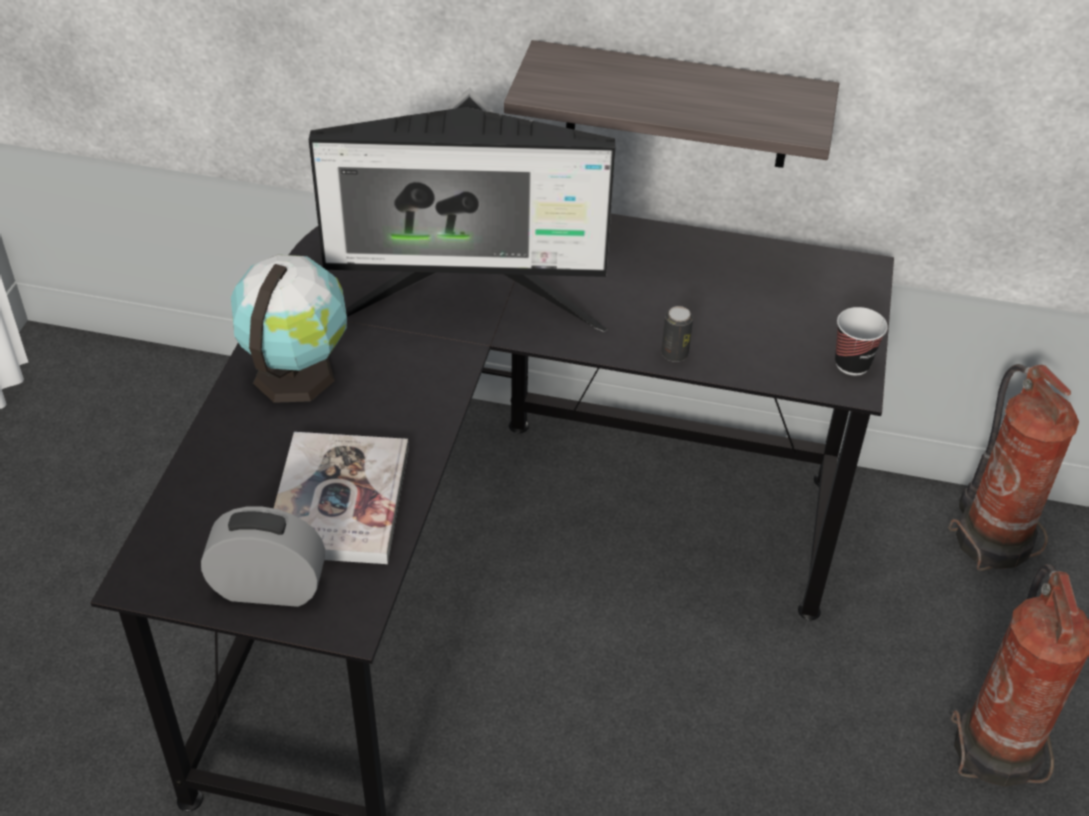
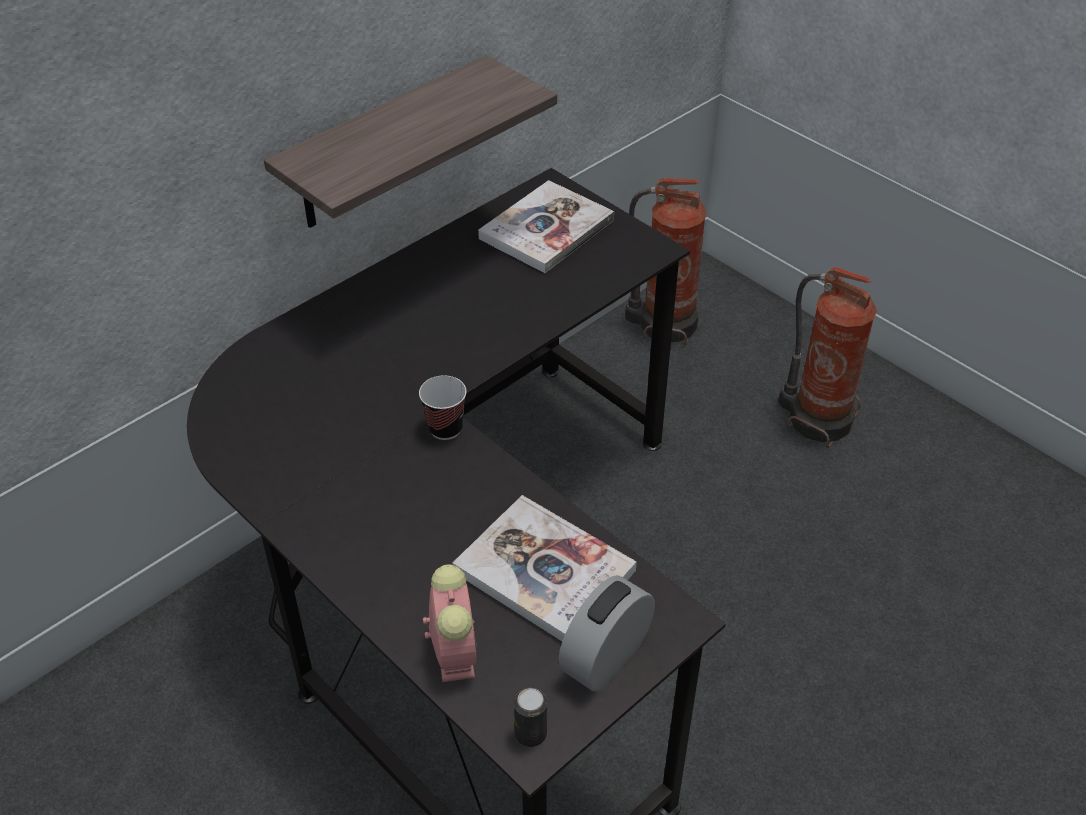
camera: 55 degrees left, 0 degrees up
globe [231,255,347,403] -> none
monitor [308,88,615,332] -> none
can [661,306,693,362] -> can moved to [514,688,547,747]
cup [835,307,888,375] -> cup moved to [419,375,467,440]
none -> alarm clock [423,564,477,682]
none -> book [478,180,614,273]

